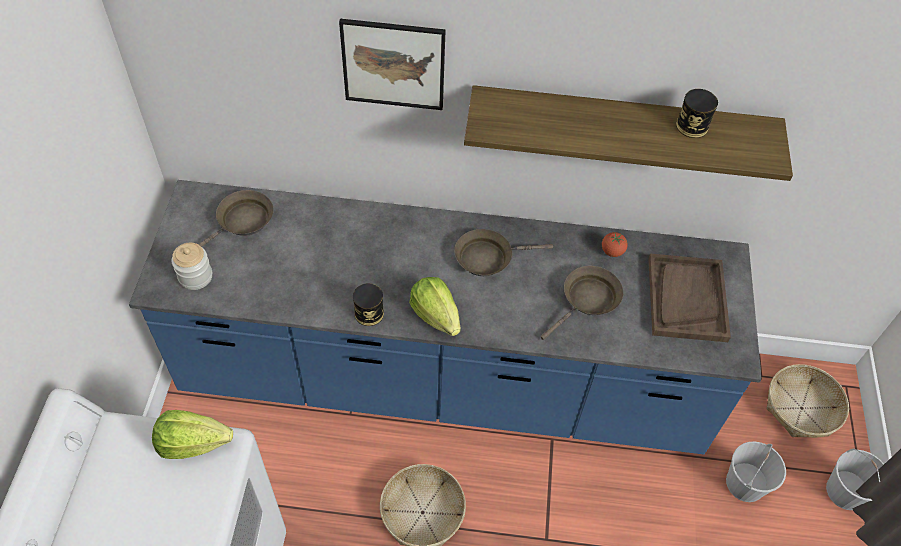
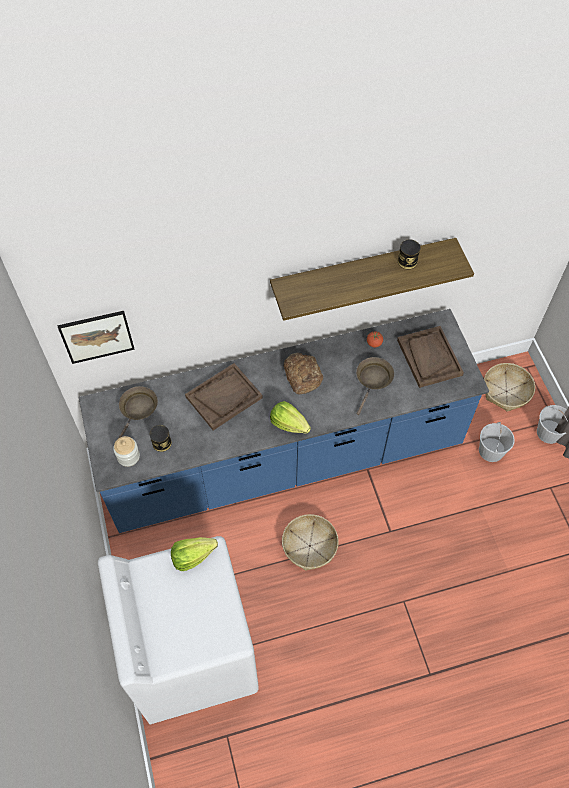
camera: 20 degrees left, 5 degrees up
picture [339,19,446,110] -> picture moved to [58,311,135,364]
can [353,283,384,326] -> can moved to [150,425,172,452]
brown frying pan [454,229,553,276] -> bread [284,353,323,394]
none -> brown tray [185,363,263,430]

